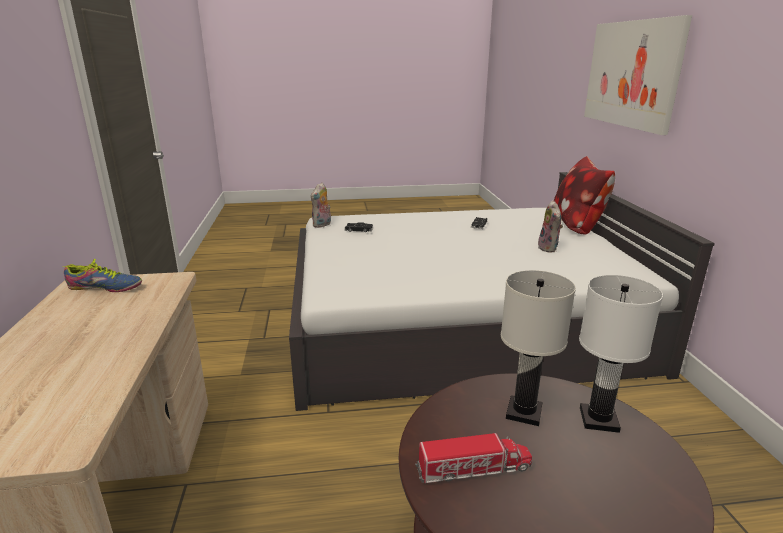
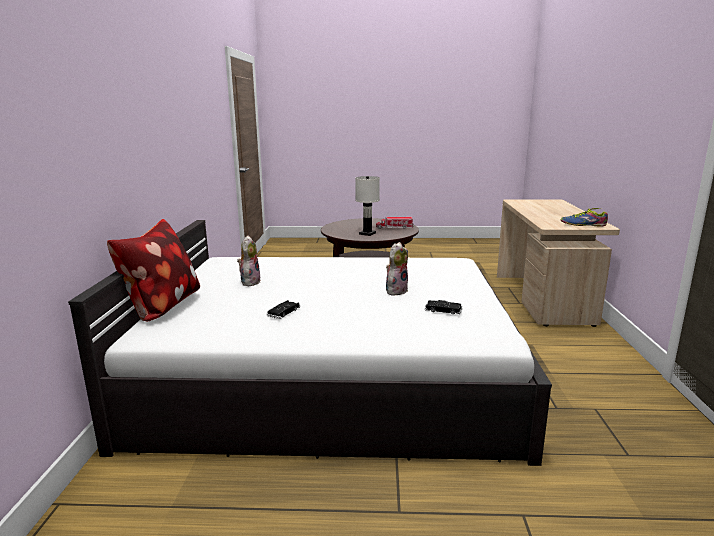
camera: 170 degrees left, 5 degrees down
plush toy [311,183,331,228] -> plush toy moved to [386,242,408,296]
white table lamp [579,275,663,433] -> none
picture [584,15,692,135] -> none

